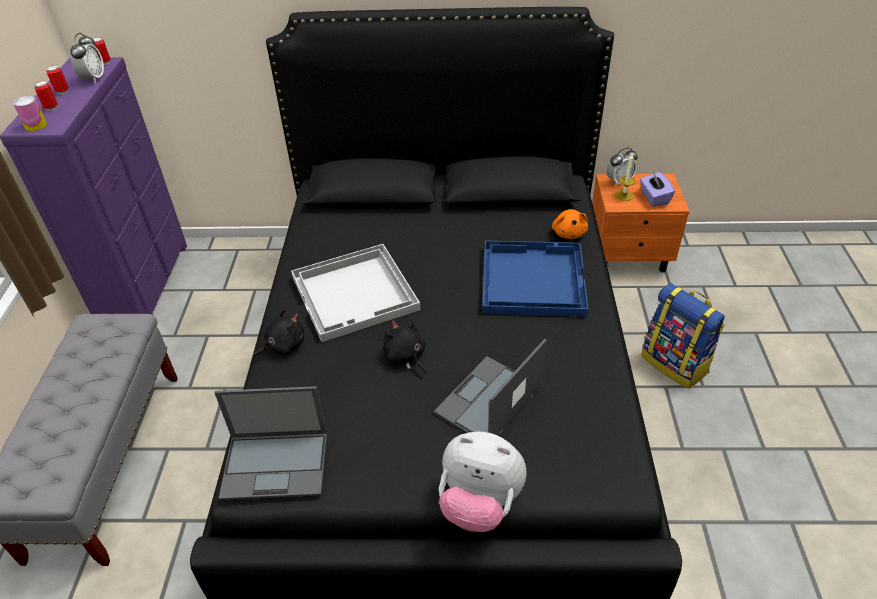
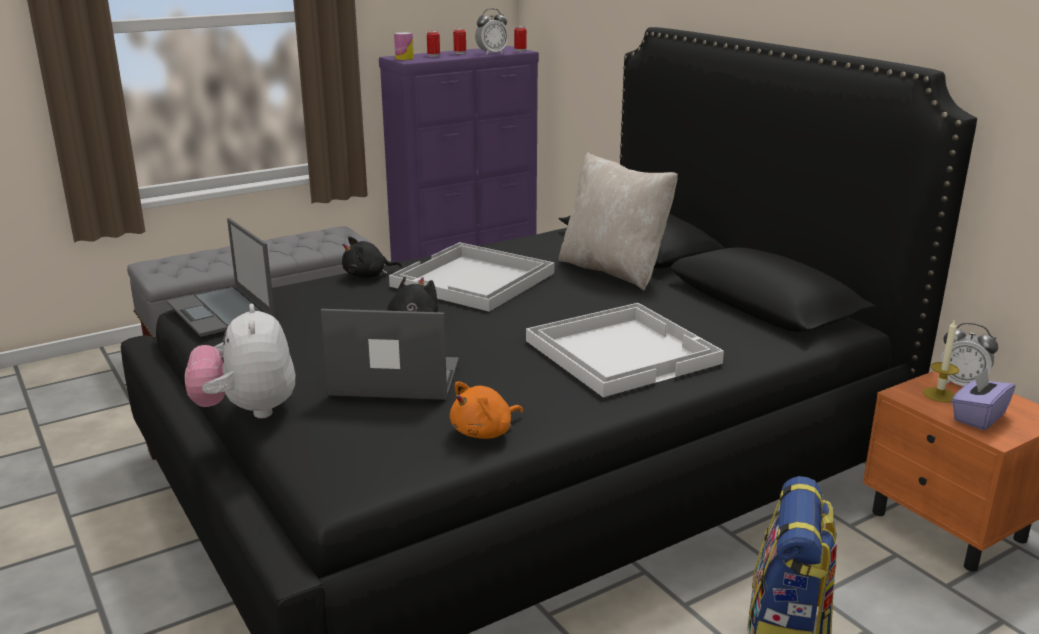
camera: 55 degrees right, 20 degrees down
black plush toy [253,309,304,359] -> black plush toy turned 135 degrees clockwise [342,237,402,278]
blue tray [482,241,588,317] -> white tray [526,303,724,397]
orange plush toy [552,209,588,239] -> orange plush toy moved to [450,381,523,439]
none -> beige pillow [559,153,678,291]

